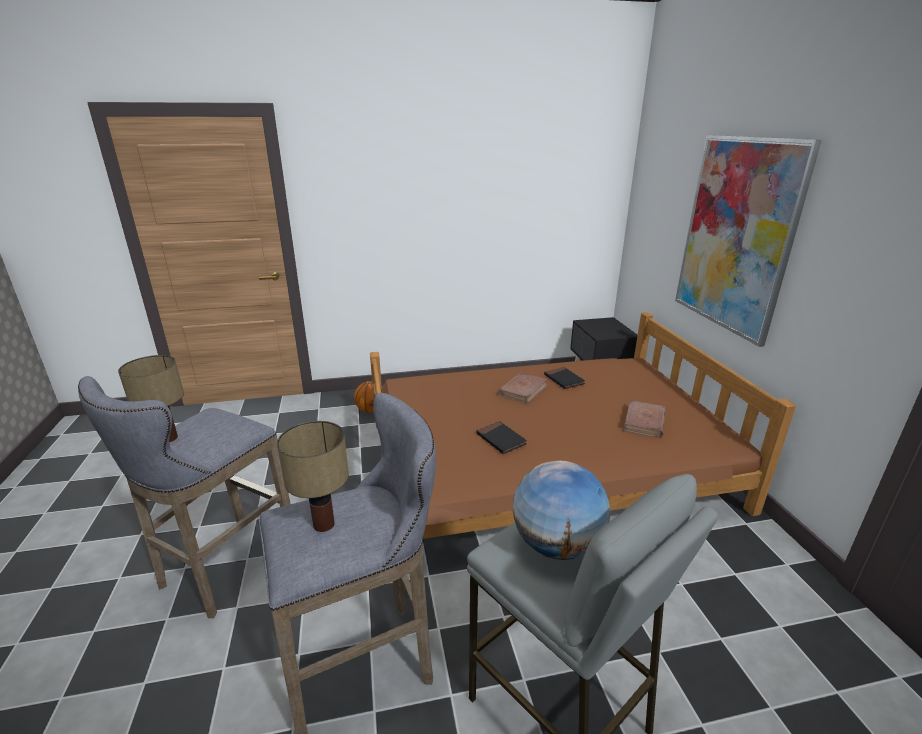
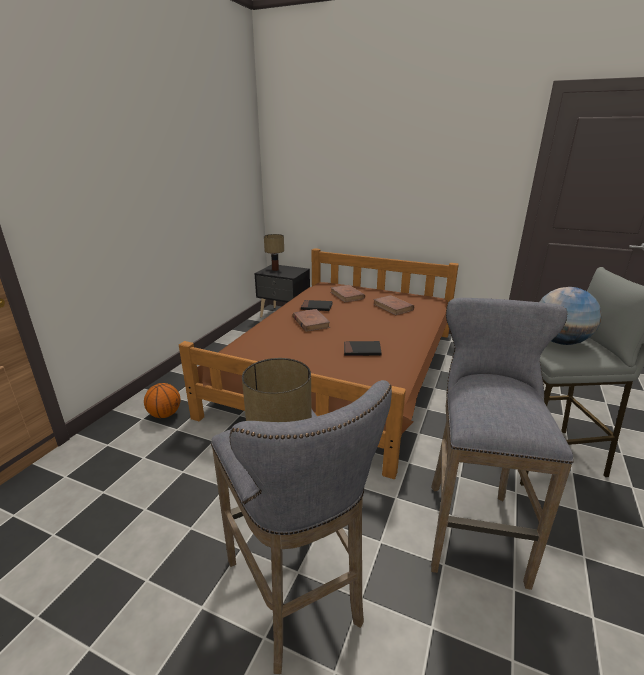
camera: 55 degrees left, 0 degrees up
table lamp [277,421,349,532] -> table lamp moved to [264,234,284,271]
picture [675,135,822,347] -> none
none -> brown book [331,285,365,302]

